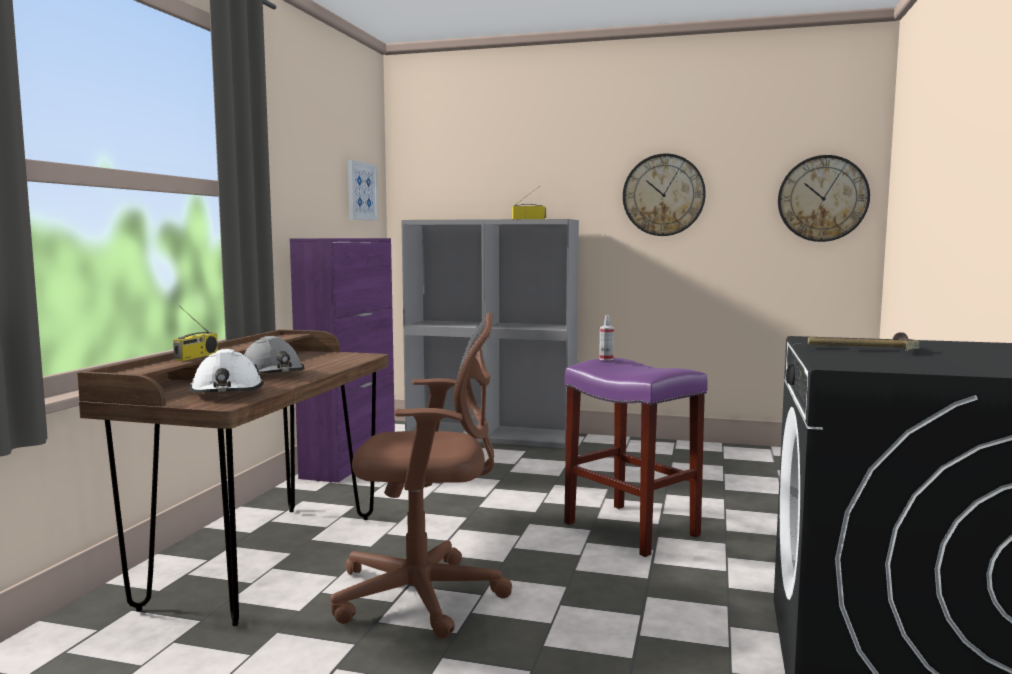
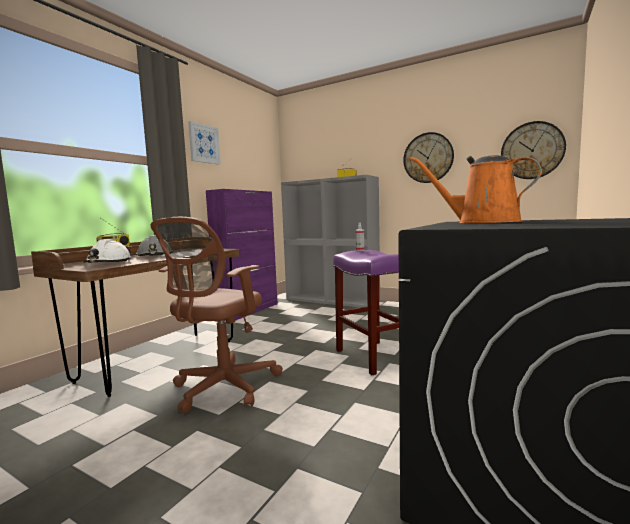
camera: 15 degrees right, 0 degrees up
brown office chair [330,313,512,638] -> brown office chair turned 105 degrees clockwise [150,217,283,413]
picture [348,160,378,221] -> picture moved to [188,121,221,165]
hammer [808,332,920,351] -> orange watering can [410,155,542,223]

